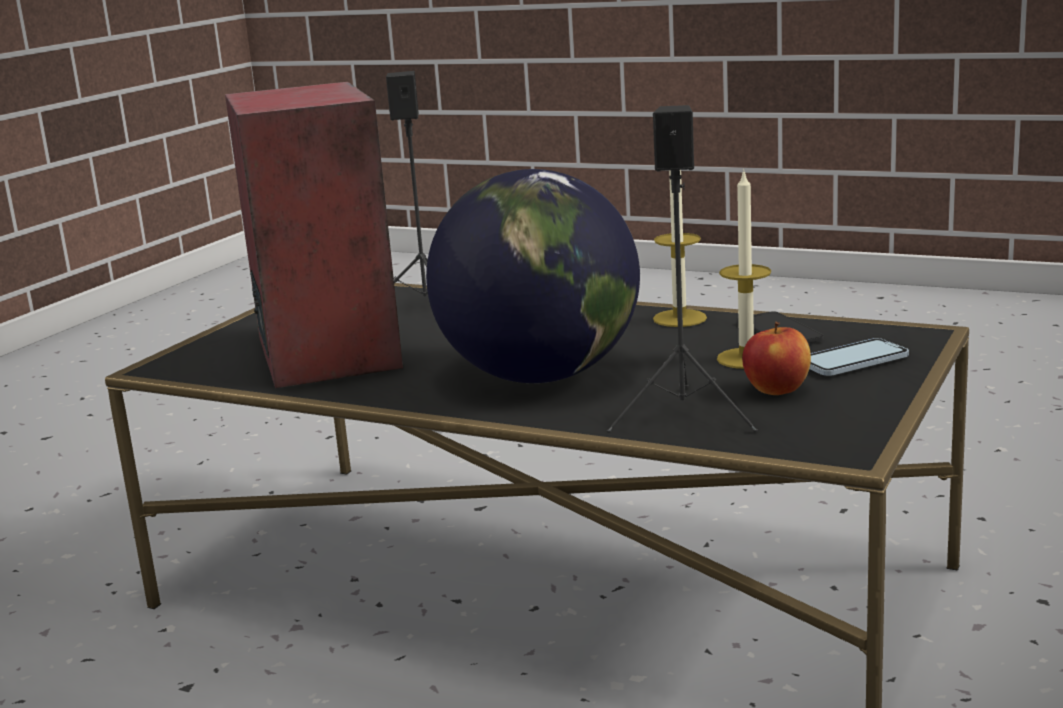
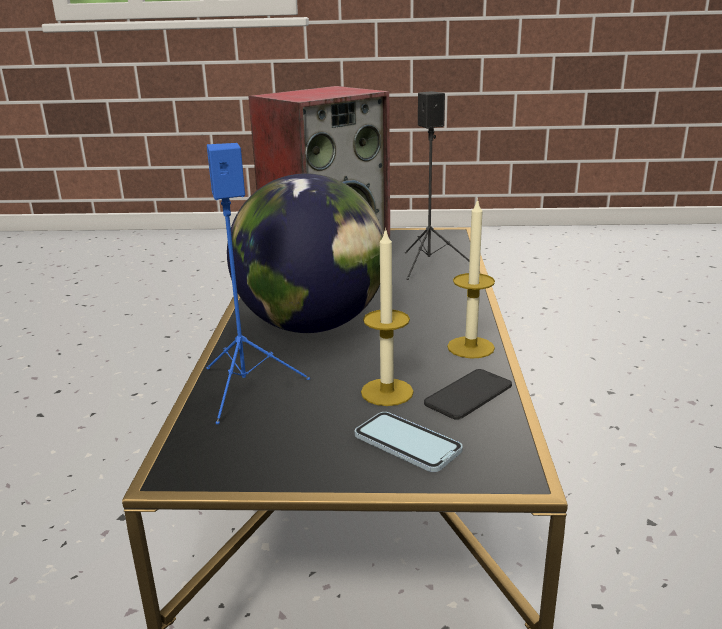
camera: 65 degrees right, 5 degrees up
black speaker [607,105,758,433] -> blue speaker [206,143,310,424]
apple [742,322,811,395] -> none

